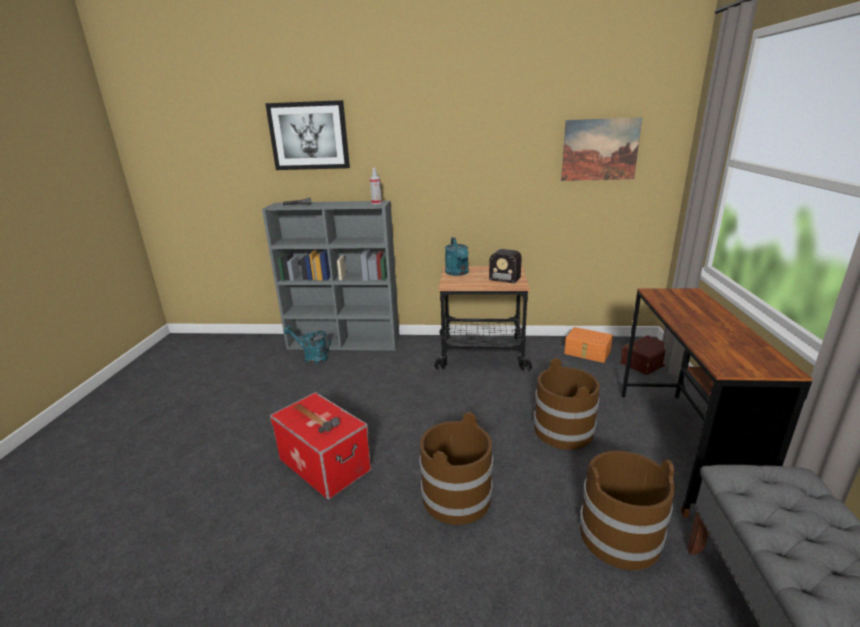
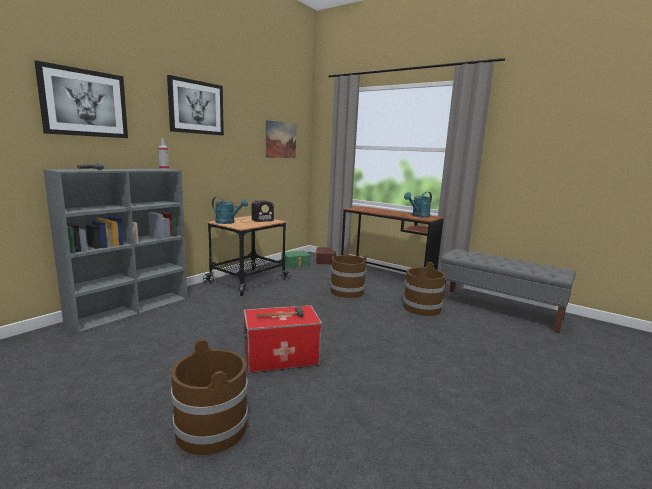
camera: 60 degrees left, 10 degrees down
turquoise watering can [284,325,331,364] -> turquoise watering can moved to [404,192,432,217]
brown bucket [420,412,493,525] -> brown bucket moved to [171,339,248,455]
orange storage box [564,327,613,363] -> green storage box [281,250,311,268]
none -> picture [167,75,224,135]

